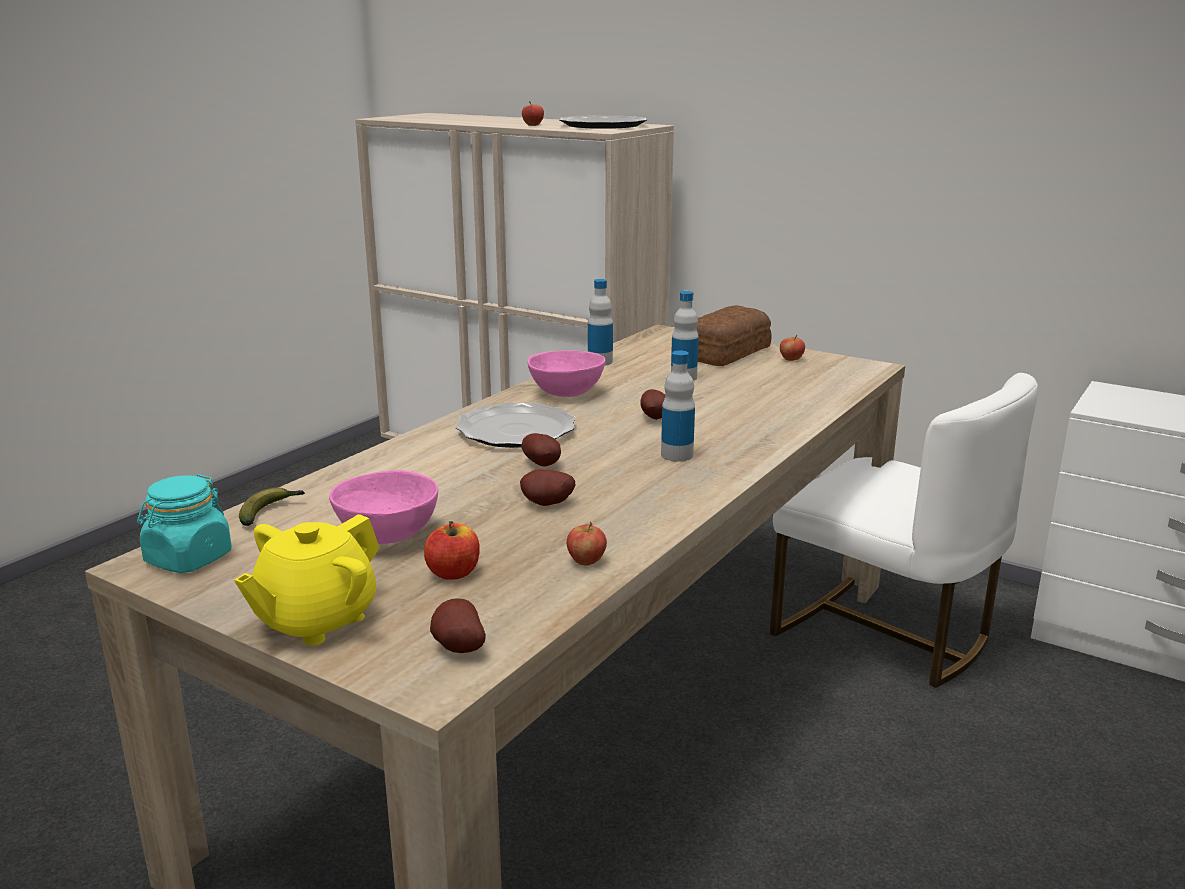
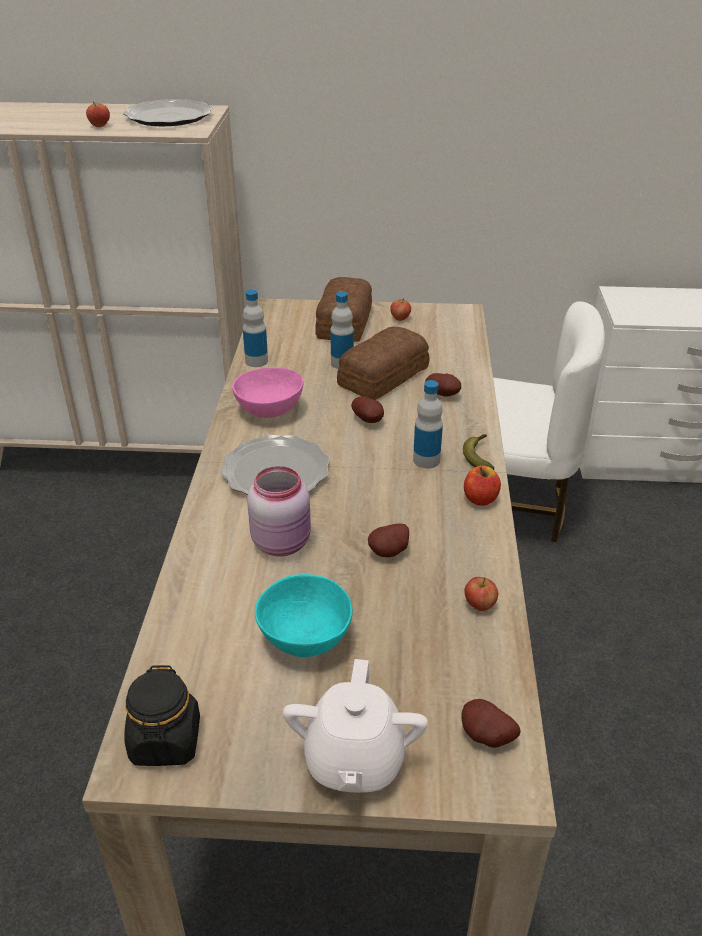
camera: 30 degrees left, 15 degrees up
turquoise jar [137,474,232,573] -> black jar [124,665,200,766]
yellow teapot [234,514,380,646] -> white teapot [283,659,428,793]
banana [239,488,305,526] -> banana moved to [463,434,494,470]
pink bowl [329,470,438,544] -> turquoise bowl [255,574,353,657]
apple [424,521,480,580] -> apple moved to [464,466,501,506]
potato [521,433,561,467] -> potato moved to [425,373,461,397]
none -> pink jar [247,466,311,557]
none -> bread [337,327,430,400]

